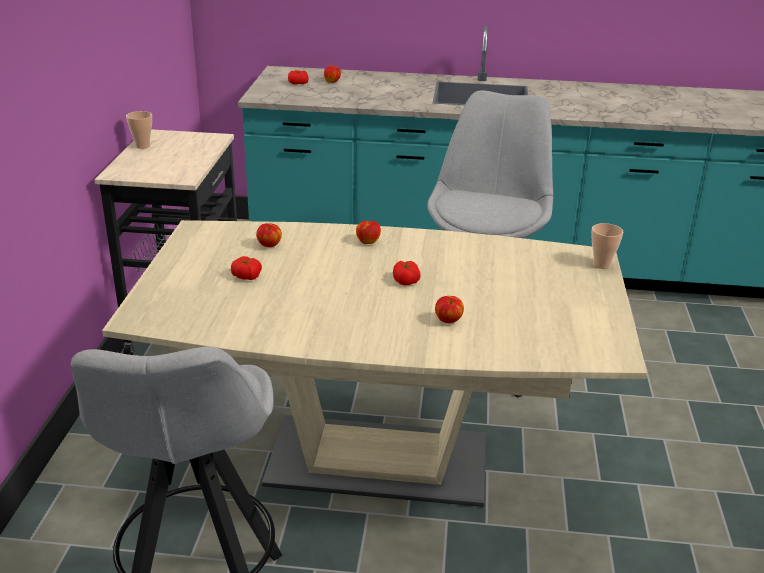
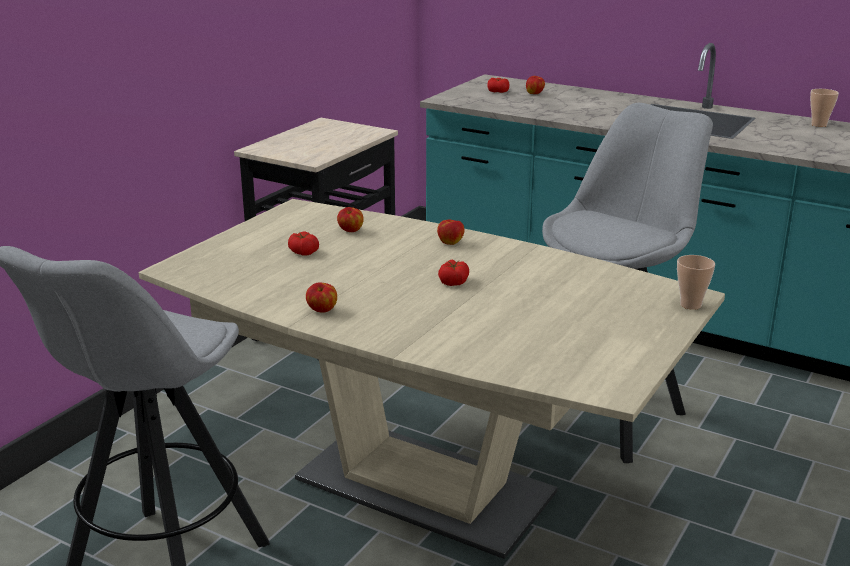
camera: 25 degrees right, 5 degrees down
cup [126,111,152,149] -> cup moved to [810,89,839,127]
apple [435,296,464,323] -> apple moved to [306,283,337,313]

